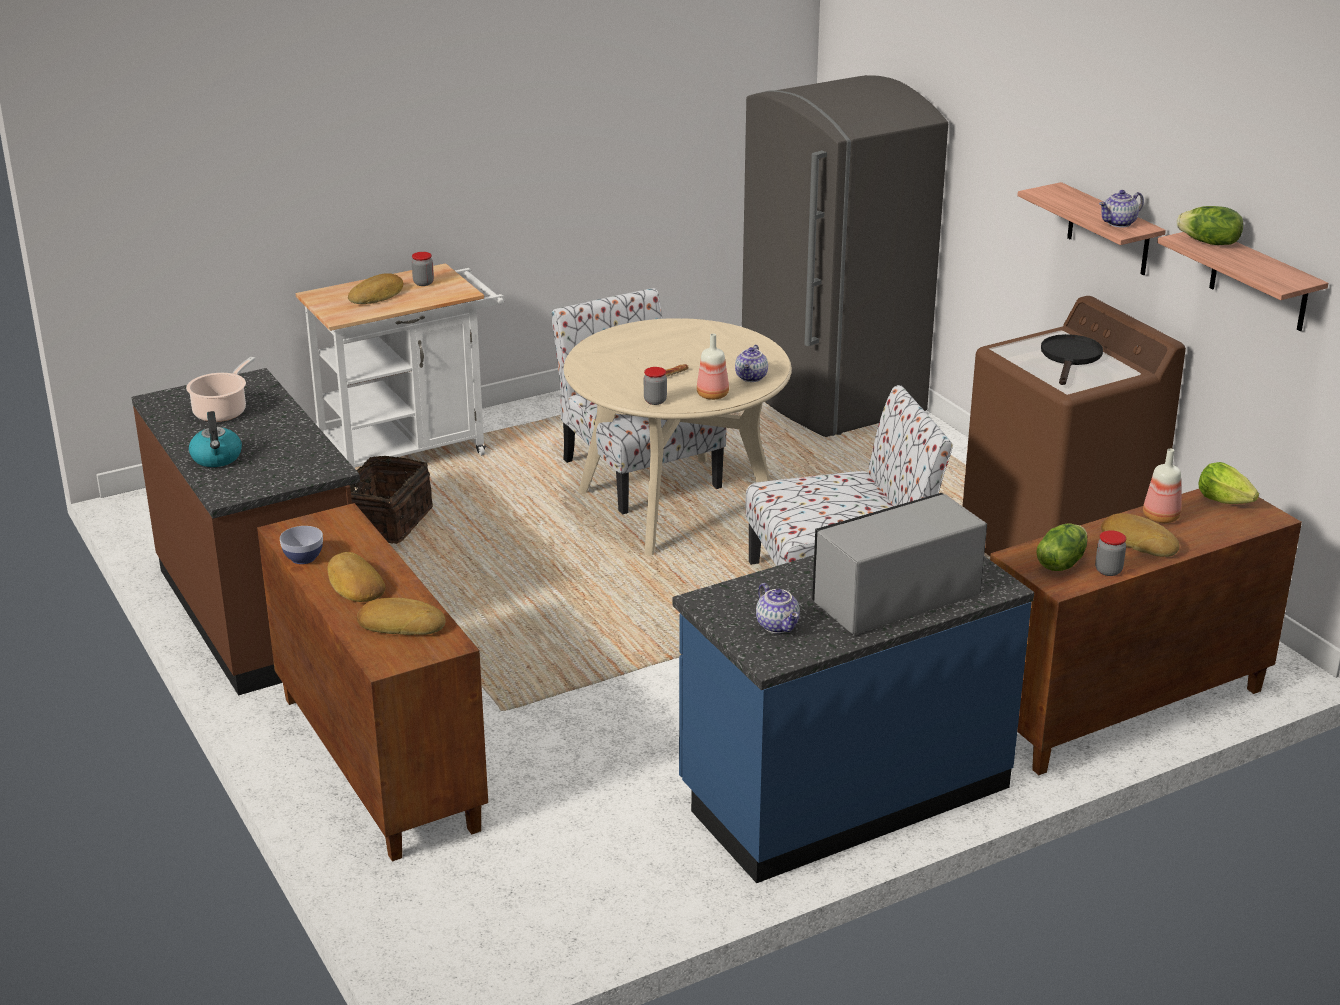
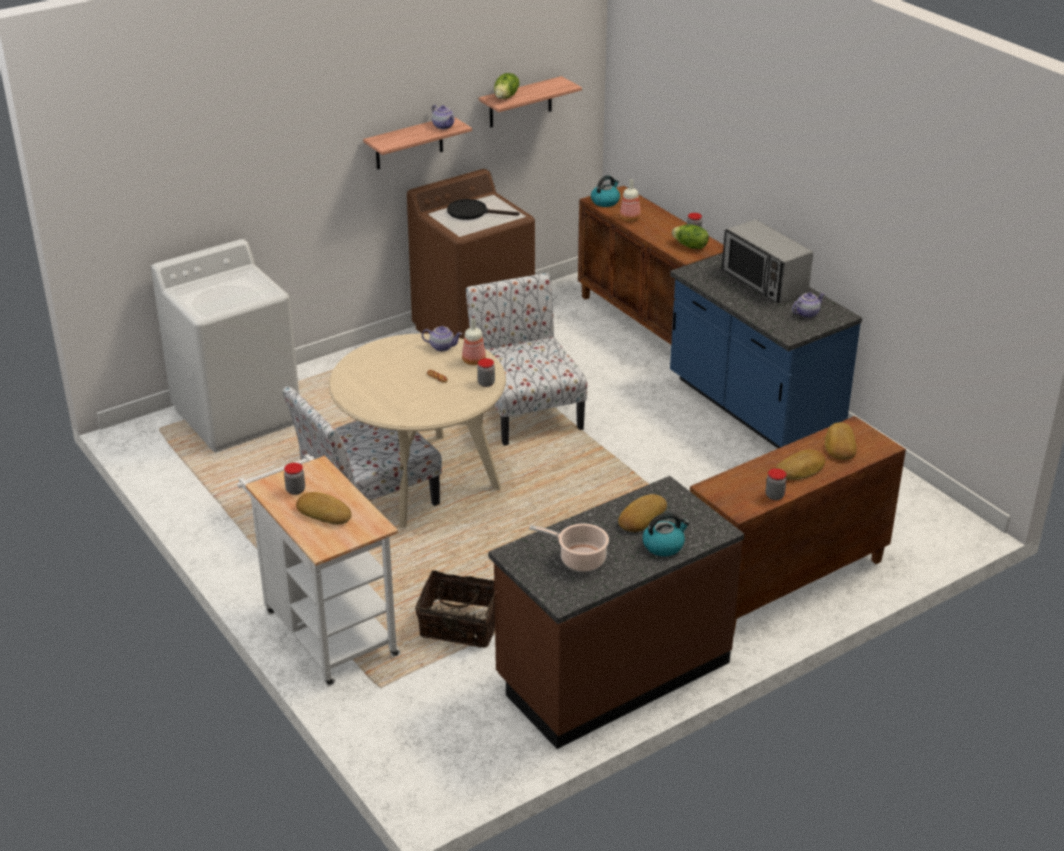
camera: 95 degrees left, 5 degrees up
bowl [280,526,323,564] -> jar [766,468,787,500]
grey fridge [742,75,948,437] -> white washing machine [151,239,299,452]
bread [1101,513,1180,557] -> bread moved to [618,494,667,532]
lettuce [1199,462,1259,504] -> kettle [591,175,620,207]

